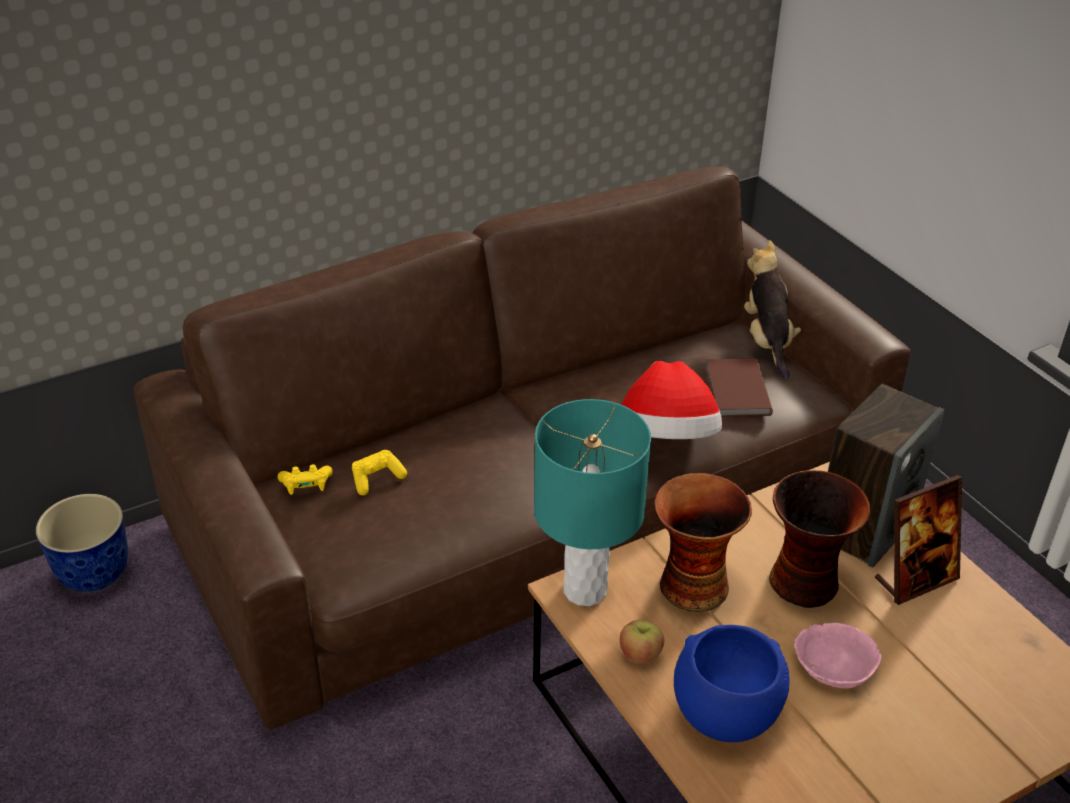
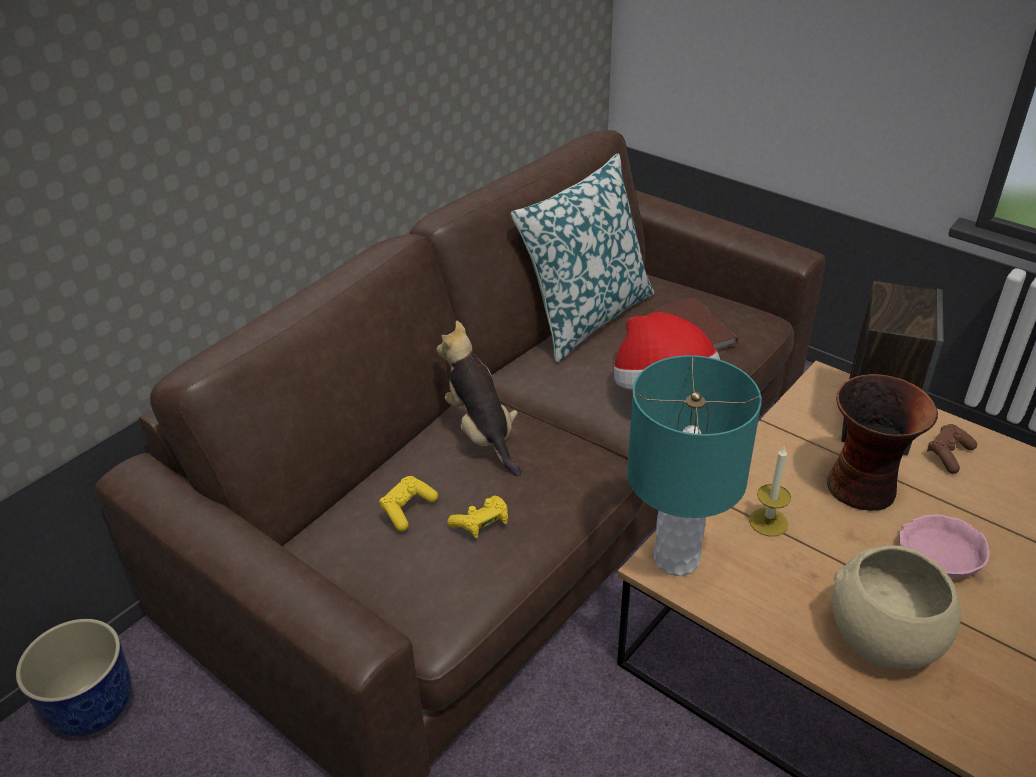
camera: 20 degrees left, 0 degrees up
yellow game controller [278,464,333,495] -> yellow game controller moved to [447,496,508,538]
apple [620,619,664,664] -> none
vase [654,473,752,612] -> candle [749,447,791,537]
blue bowl [674,625,789,742] -> beige bowl [832,545,961,670]
plush toy [744,240,801,379] -> plush toy moved to [437,321,521,476]
picture frame [875,475,962,605] -> brown game controller [927,424,977,474]
none -> pillow [511,153,654,363]

